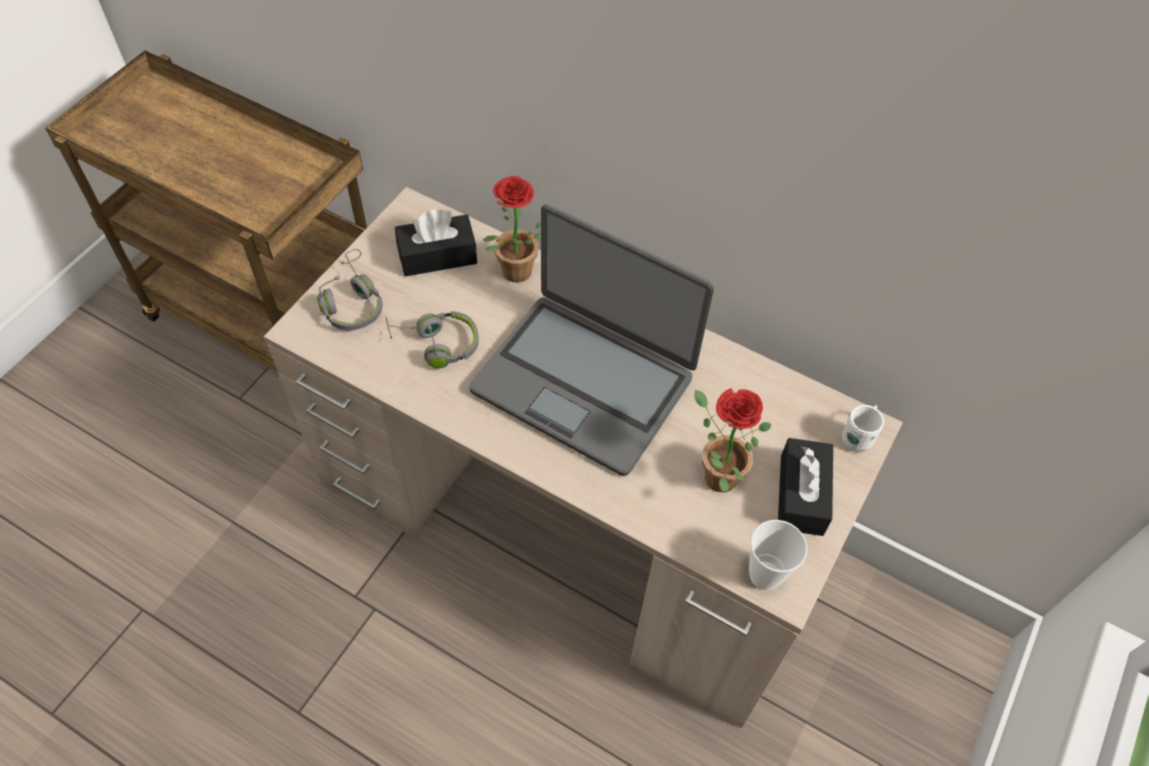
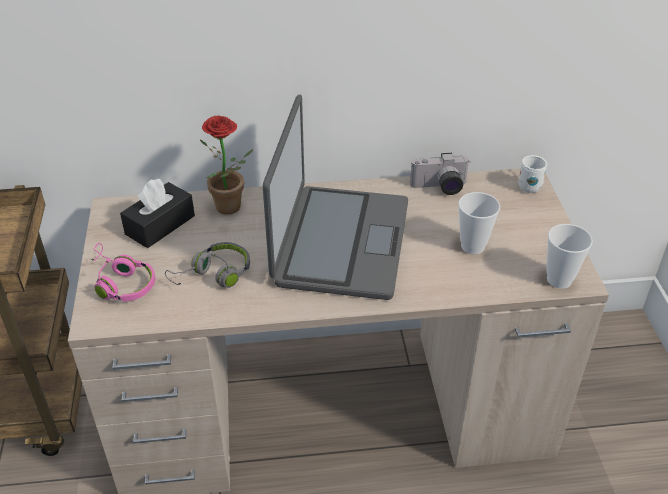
camera: 35 degrees left, 15 degrees down
grey headphones [317,249,382,330] -> pink headphones [90,243,155,302]
laptop [469,204,714,476] -> laptop turned 75 degrees counterclockwise [263,95,408,300]
potted plant [694,388,772,493] -> cup [458,192,500,254]
black tissue box [778,438,833,536] -> none
none -> camera [410,153,470,195]

